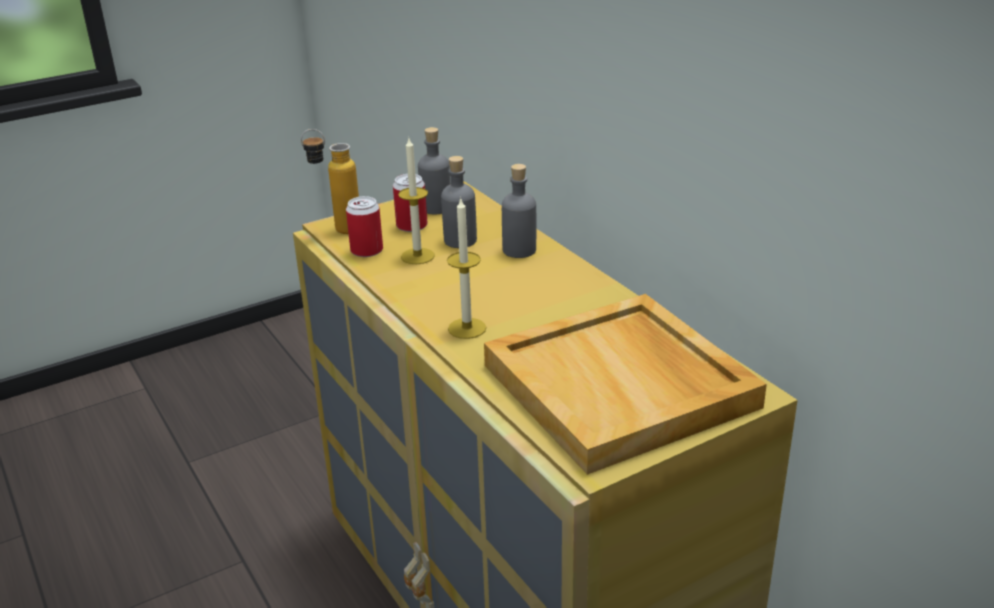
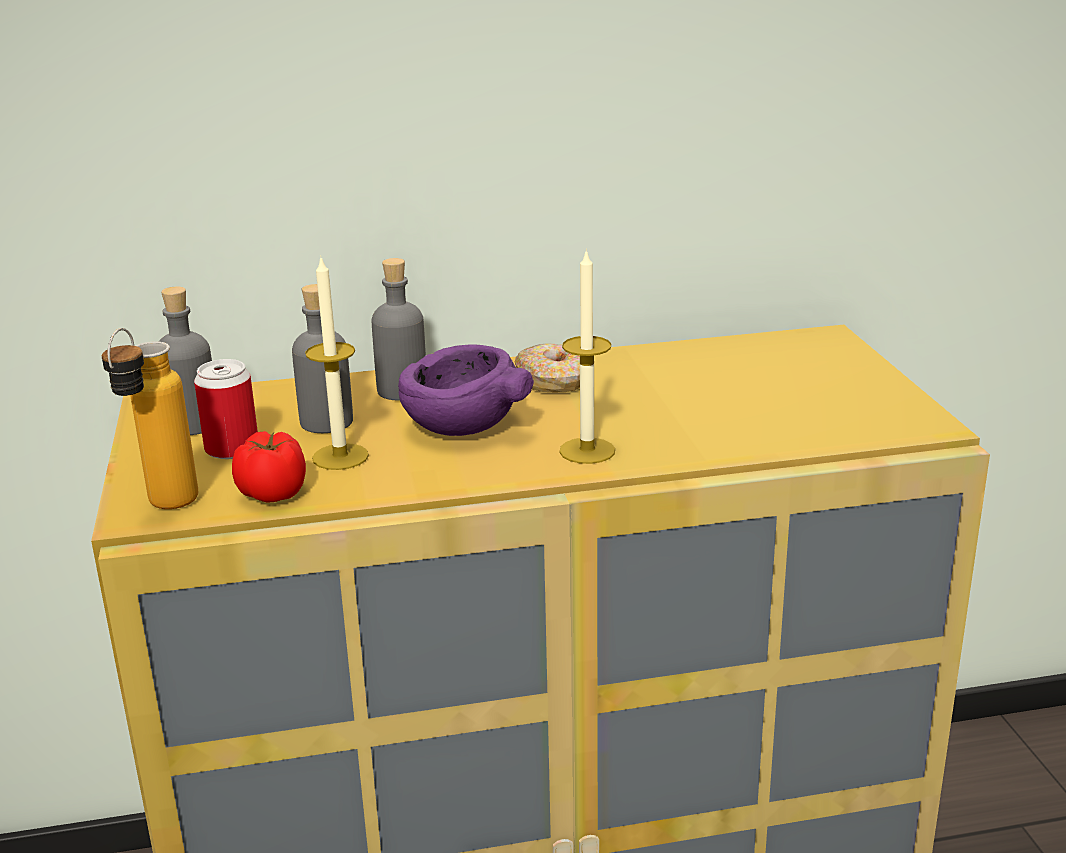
camera: 70 degrees left, 5 degrees down
can [346,196,383,257] -> tomato [232,431,306,503]
beige tray [484,294,767,475] -> none
none -> purple bowl [398,344,534,436]
none -> donut [515,343,580,392]

